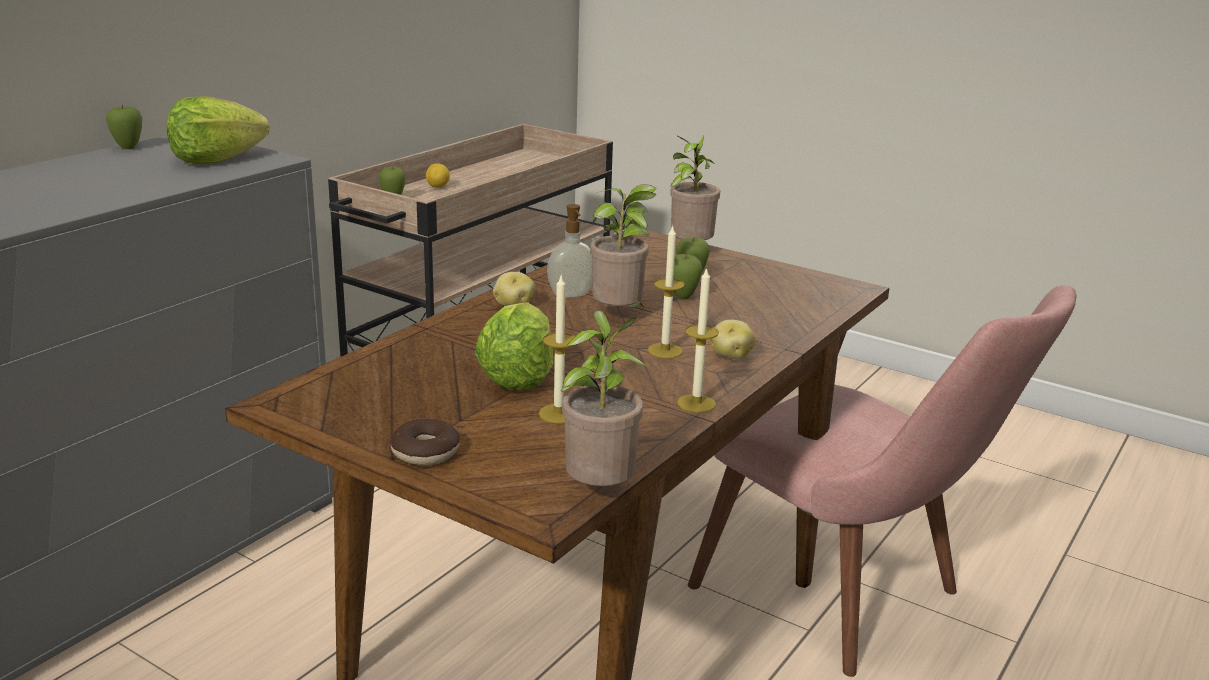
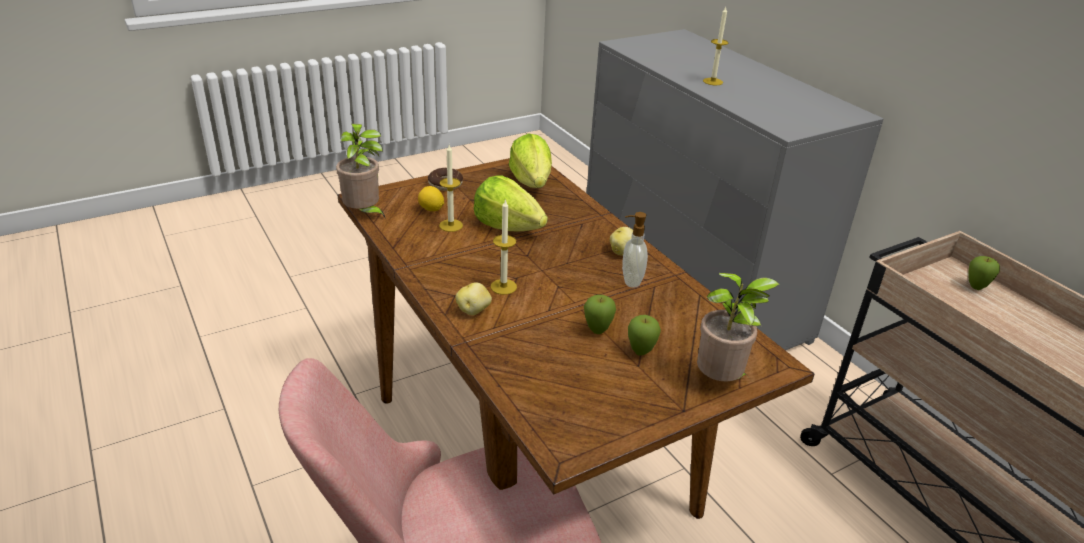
camera: 115 degrees right, 10 degrees up
apple [106,105,142,149] -> none
lettuce [167,96,269,164] -> lettuce moved to [509,133,552,188]
lemon [426,163,450,188] -> lemon moved to [418,186,444,211]
potted plant [590,184,657,308] -> none
candle [677,267,719,413] -> candle moved to [703,7,729,85]

